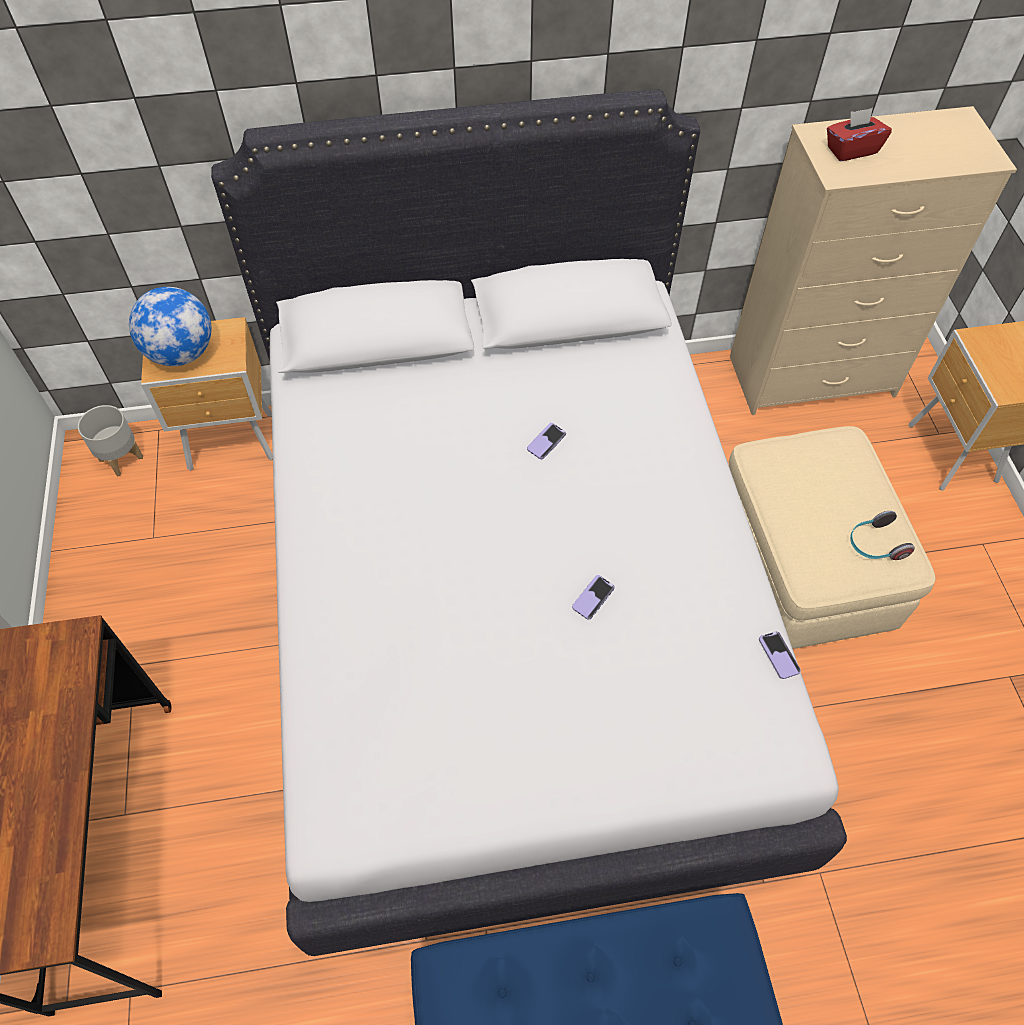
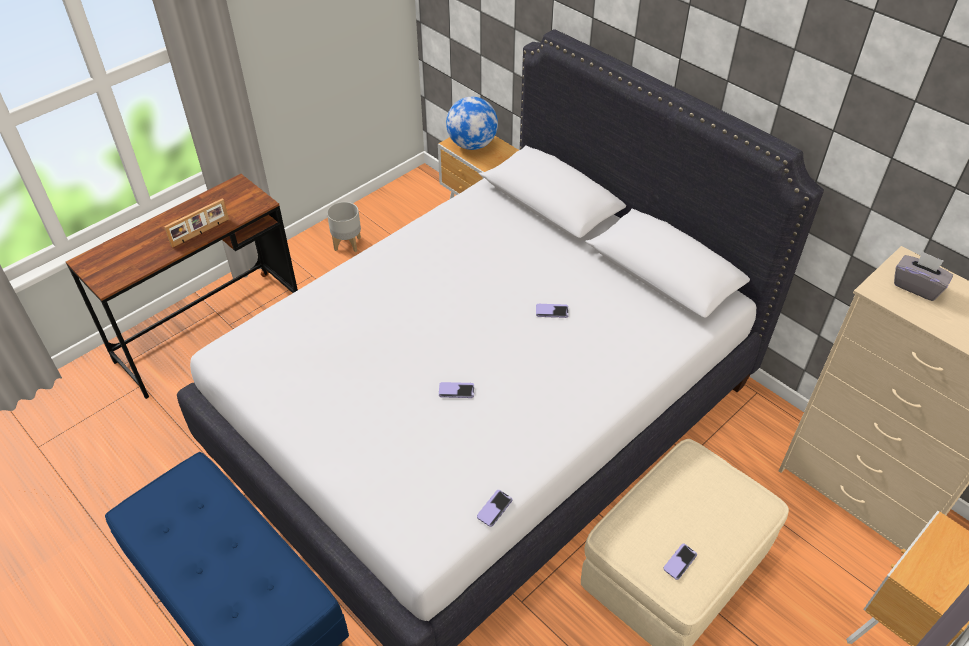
camera: 55 degrees right, 10 degrees down
grey planter [78,405,143,476] -> grey planter moved to [327,202,361,252]
red tissue box [827,108,892,161] -> grey tissue box [894,251,953,301]
headphones [850,511,915,560] -> phone [663,544,697,580]
none -> picture frame [164,198,229,248]

